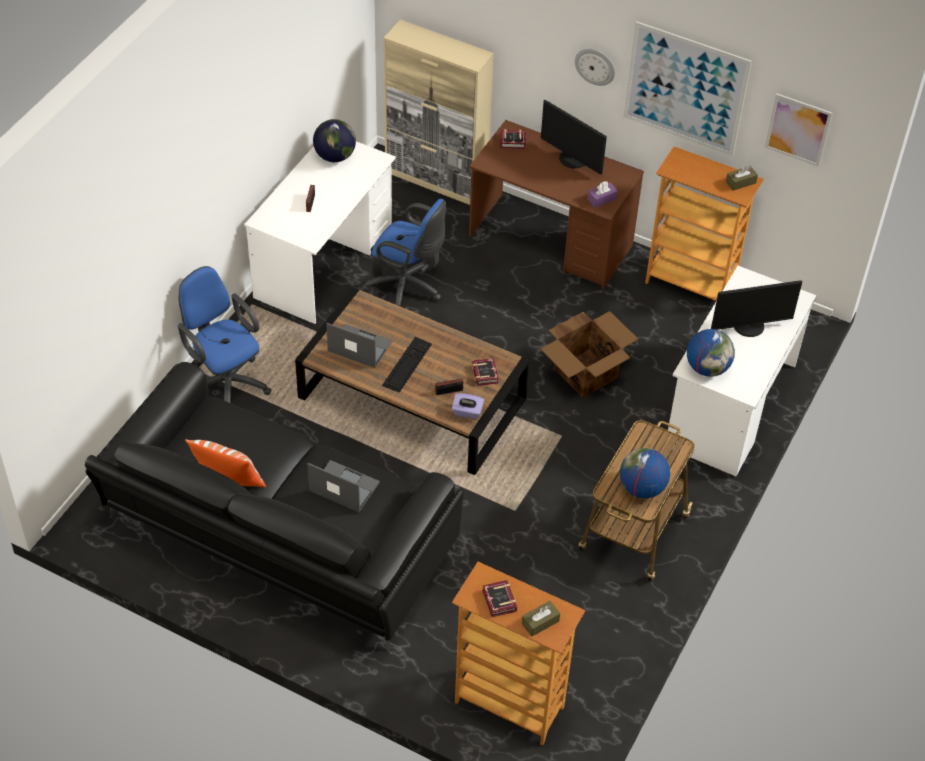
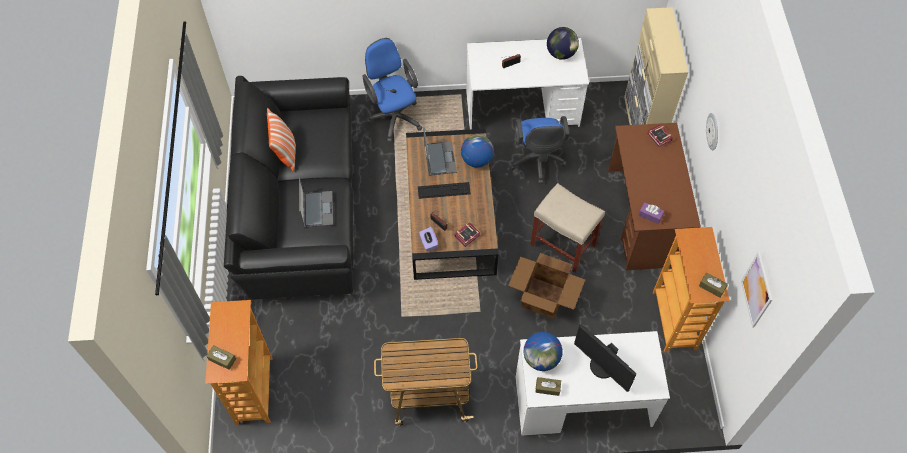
camera: 60 degrees right, 10 degrees up
blue office chair [178,266,271,403] -> blue office chair turned 45 degrees counterclockwise [362,38,422,142]
book [482,580,517,617] -> none
monitor [541,100,607,175] -> none
globe [620,448,670,498] -> globe moved to [461,135,494,168]
picture [623,21,752,156] -> none
none -> beige stool [530,183,605,273]
none -> brown tissue box [535,377,561,396]

